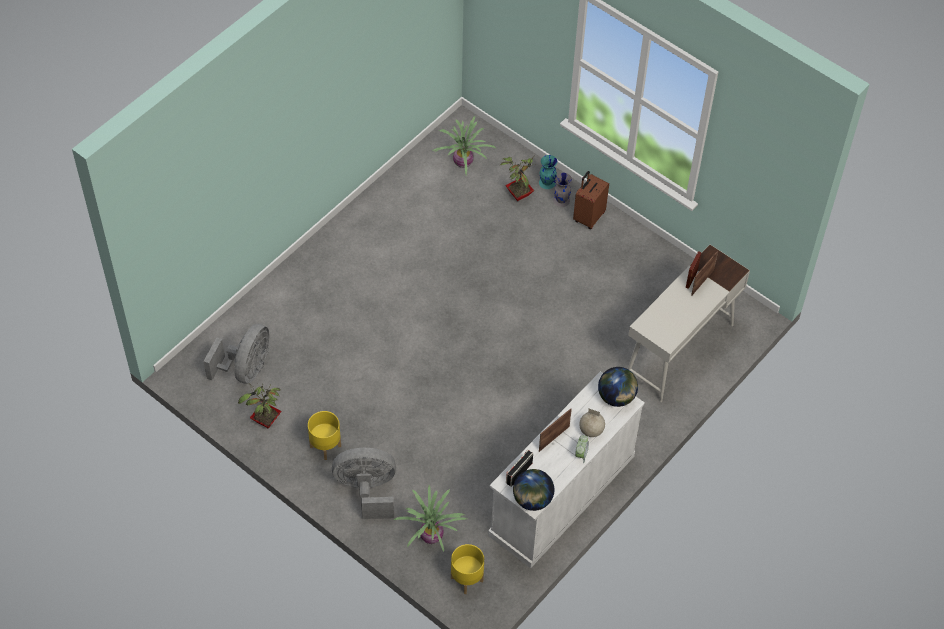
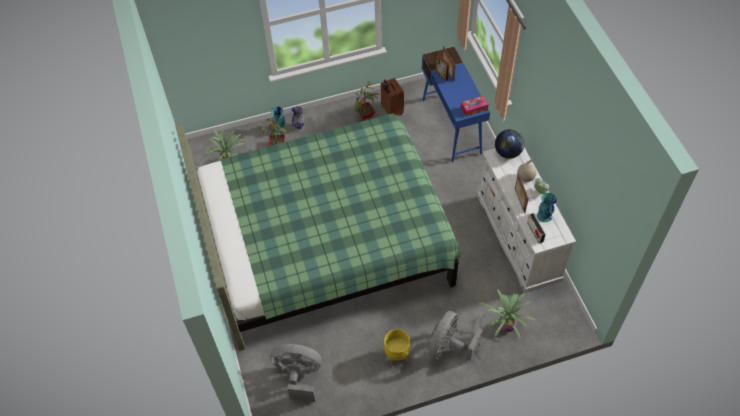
camera: 55 degrees left, 0 degrees up
grey fan [203,324,270,384] -> grey fan turned 45 degrees counterclockwise [270,344,321,402]
potted plant [238,384,282,429] -> potted plant moved to [353,81,380,119]
yellow planter [451,544,484,594] -> none
globe [513,469,554,511] -> none
brown suitcase [573,171,609,229] -> brown suitcase moved to [381,78,404,115]
white desk [627,245,750,402] -> blue desk [422,46,490,162]
none -> green bed [175,113,461,351]
none -> tissue box [461,96,488,116]
none -> turquoise vase [537,193,557,222]

